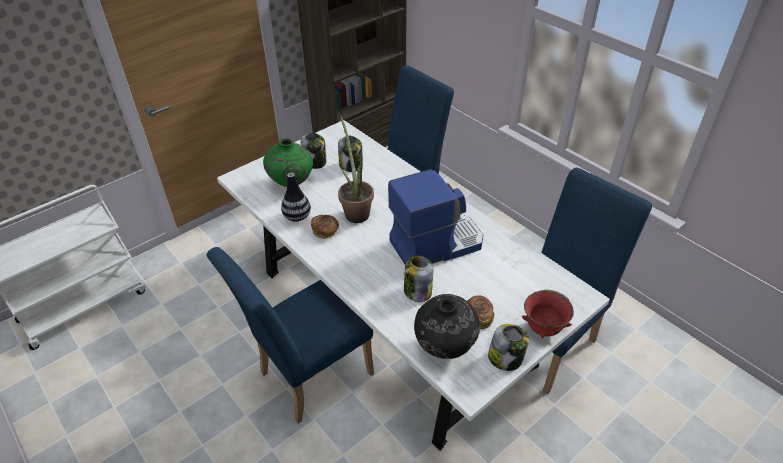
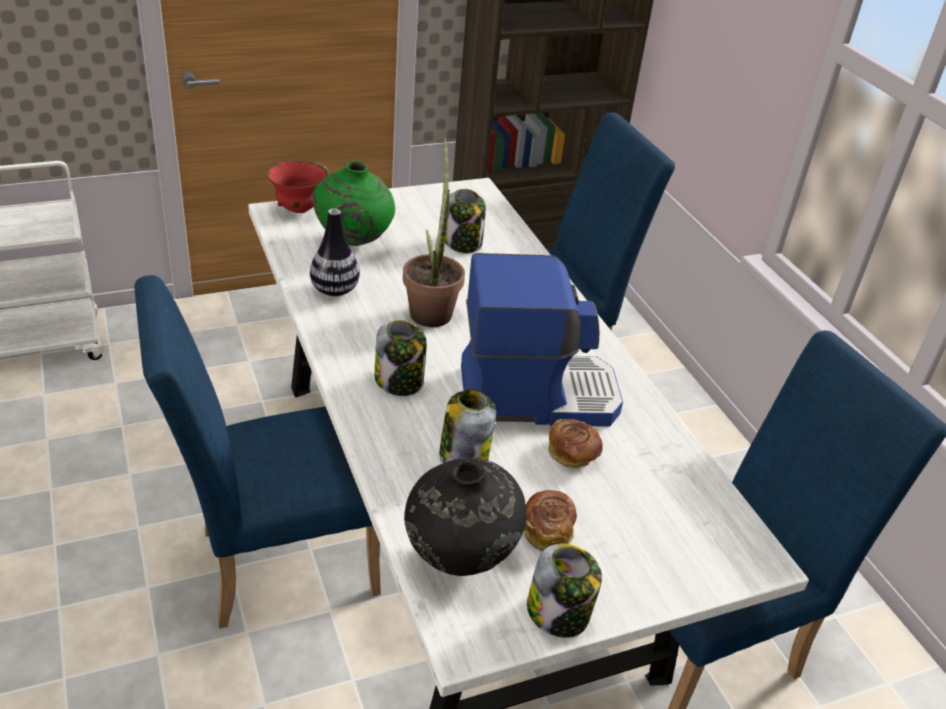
camera: 15 degrees right, 5 degrees down
jar [301,133,326,169] -> jar moved to [375,320,426,396]
bread [311,214,339,239] -> bread moved to [548,419,603,468]
red bowl [522,290,574,338] -> red bowl moved to [267,160,330,213]

